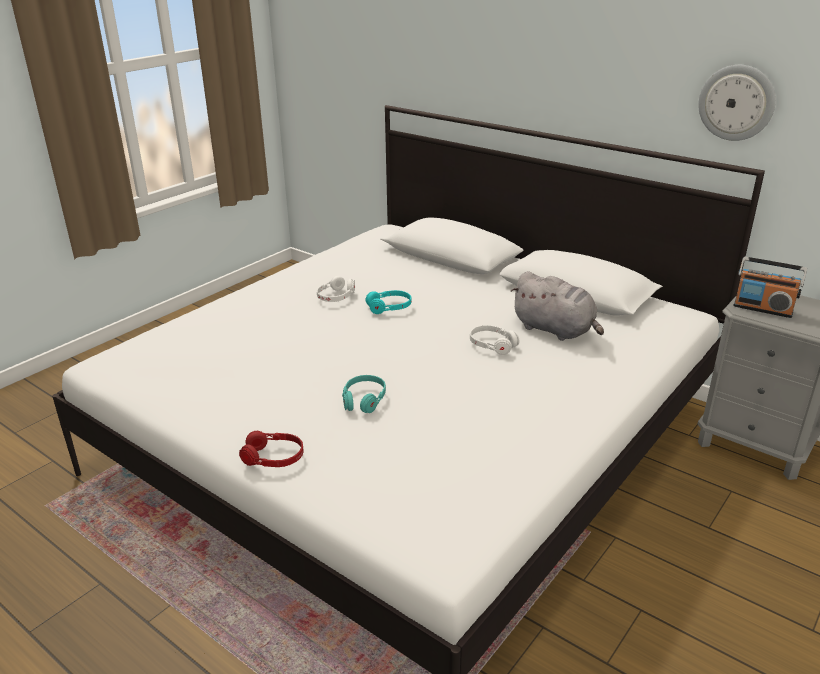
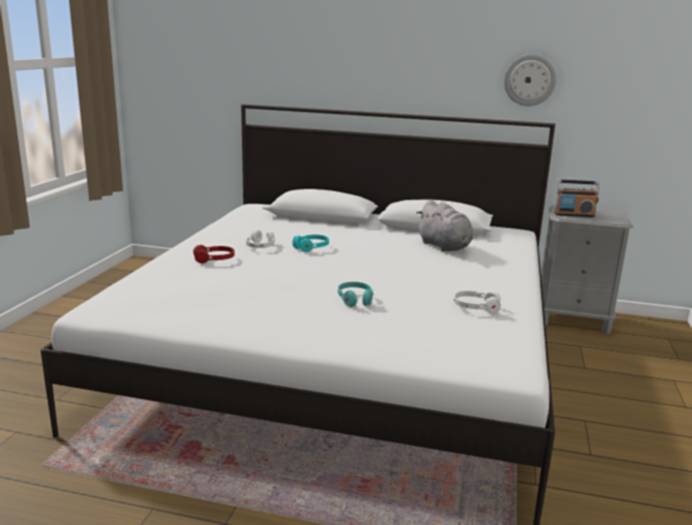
camera: 25 degrees left, 10 degrees down
red headphones [239,431,304,467] -> red headphones moved to [193,245,235,263]
white headphones [470,325,519,355] -> white headphones moved to [453,291,501,313]
grey plush toy [511,272,604,341] -> grey plush toy turned 45 degrees clockwise [416,200,473,252]

